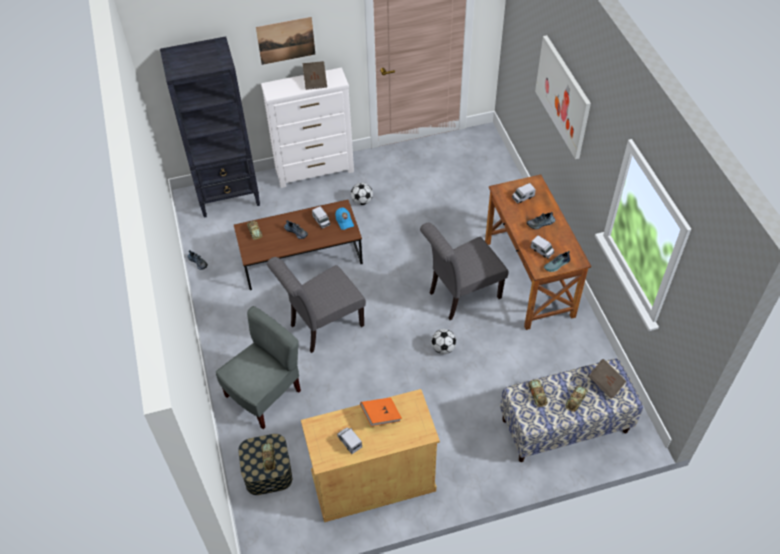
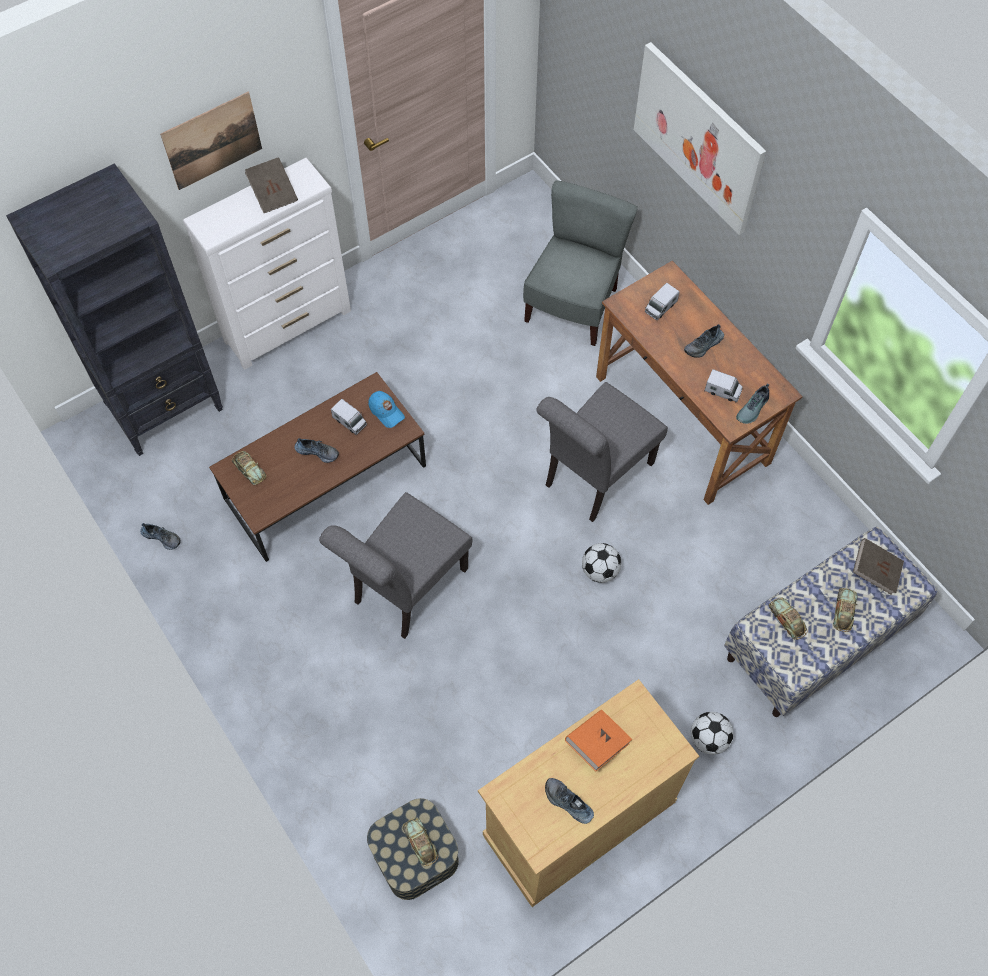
camera: 20 degrees left, 10 degrees up
grey chair [216,306,301,429] -> grey chair moved to [523,180,638,346]
toy truck [337,427,362,454] -> shoe [545,778,594,824]
football [351,183,373,205] -> football moved to [691,712,734,755]

